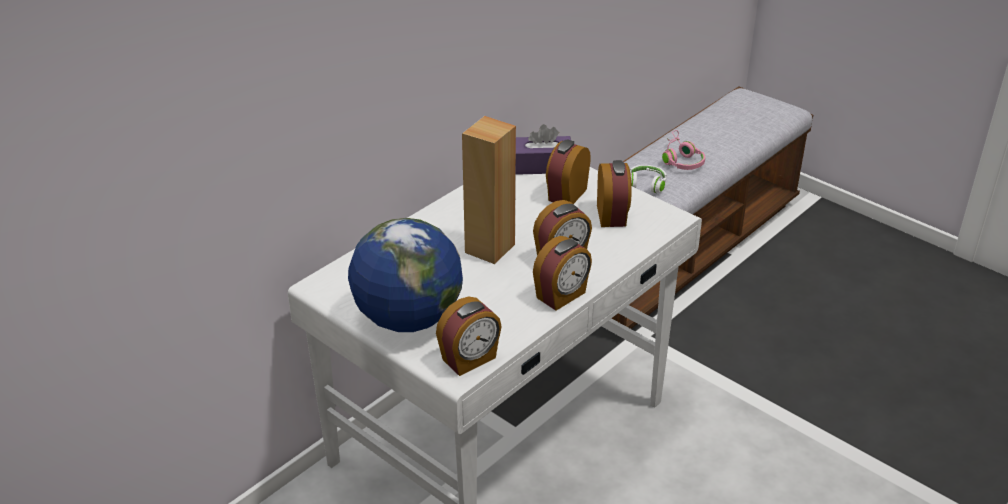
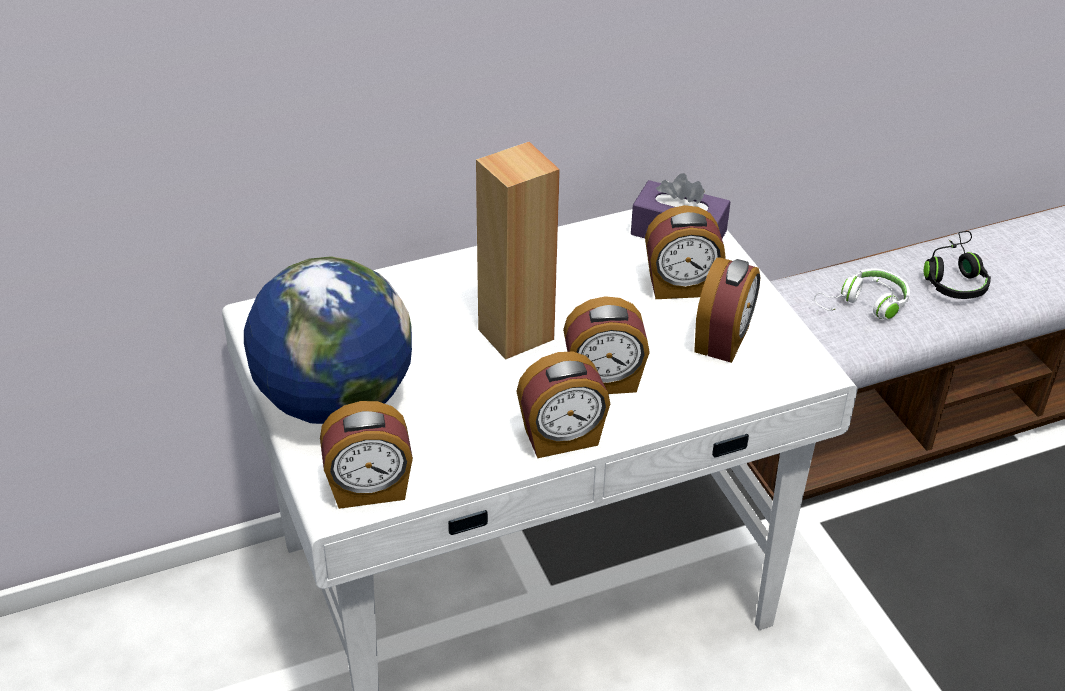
camera: 25 degrees right, 5 degrees up
alarm clock [546,140,591,204] -> alarm clock turned 150 degrees counterclockwise [645,205,726,299]
pink headphones [662,130,705,170] -> black headphones [924,231,991,299]

